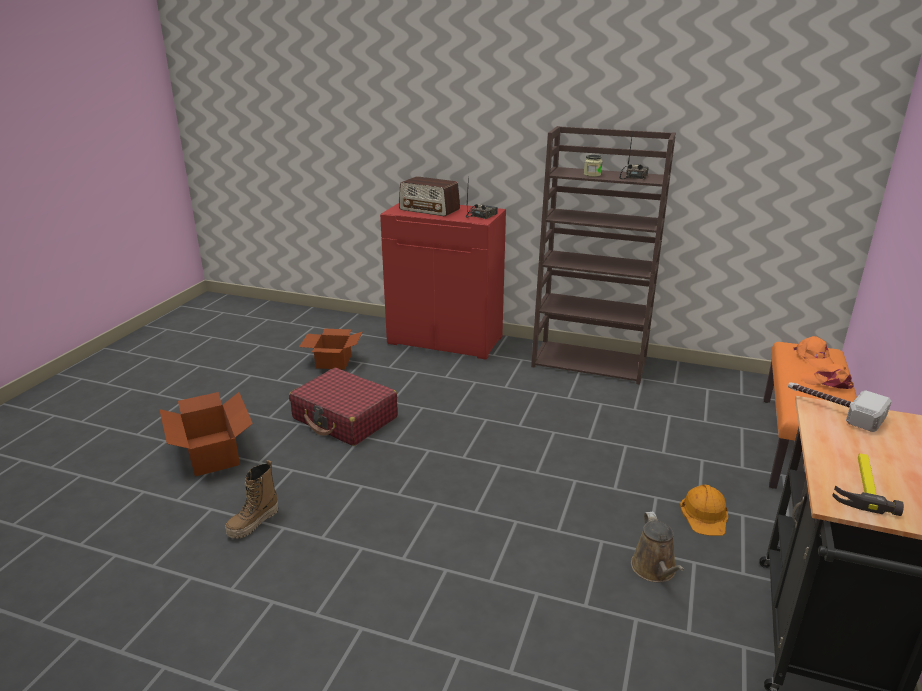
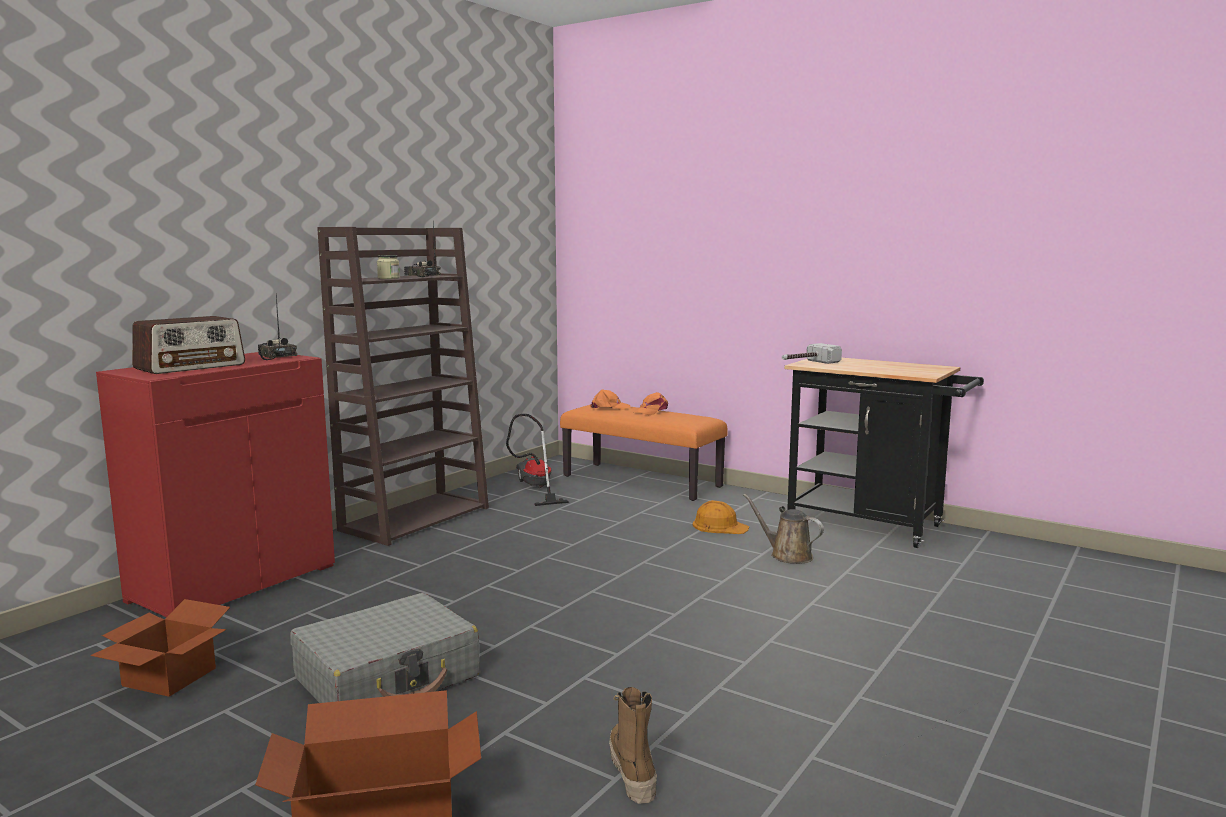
camera: 75 degrees left, 15 degrees down
boot [225,460,278,539] -> boot turned 150 degrees counterclockwise [609,687,657,804]
red suitcase [289,368,398,446] -> grey suitcase [290,593,480,703]
brown watering can [631,512,684,582] -> brown watering can turned 150 degrees counterclockwise [743,494,824,564]
hammer [832,453,904,516] -> none
none -> vacuum cleaner [506,414,569,506]

